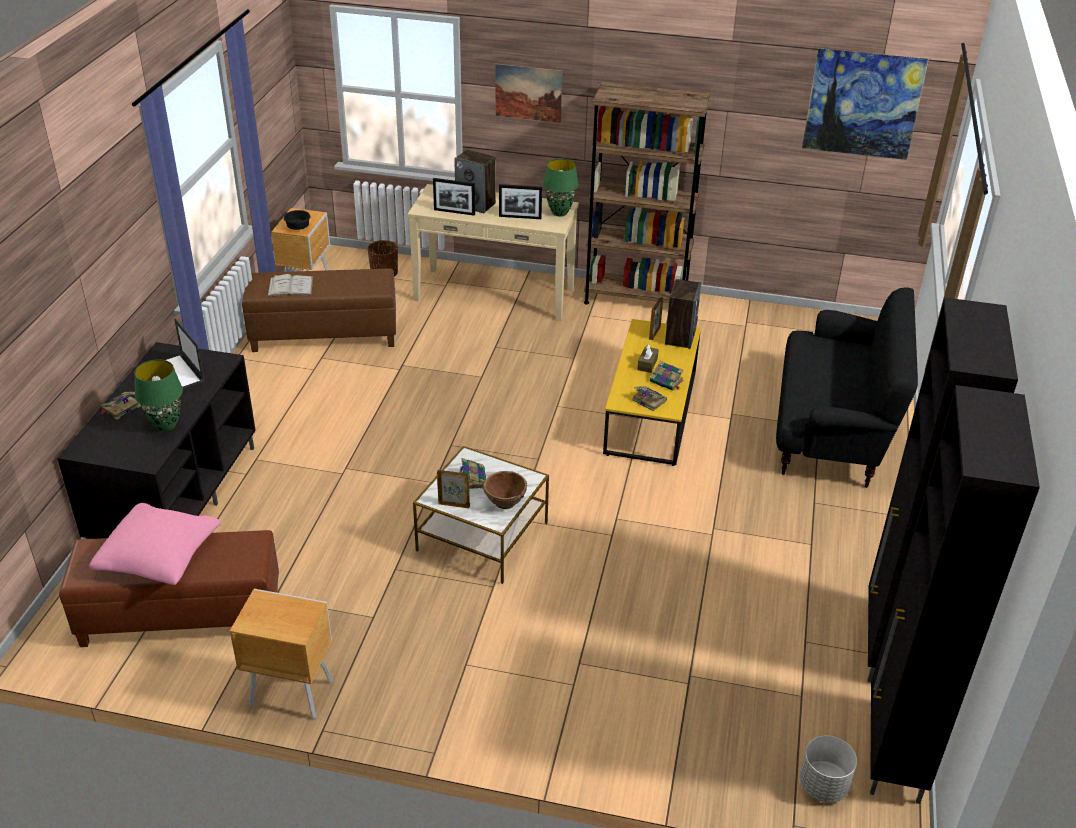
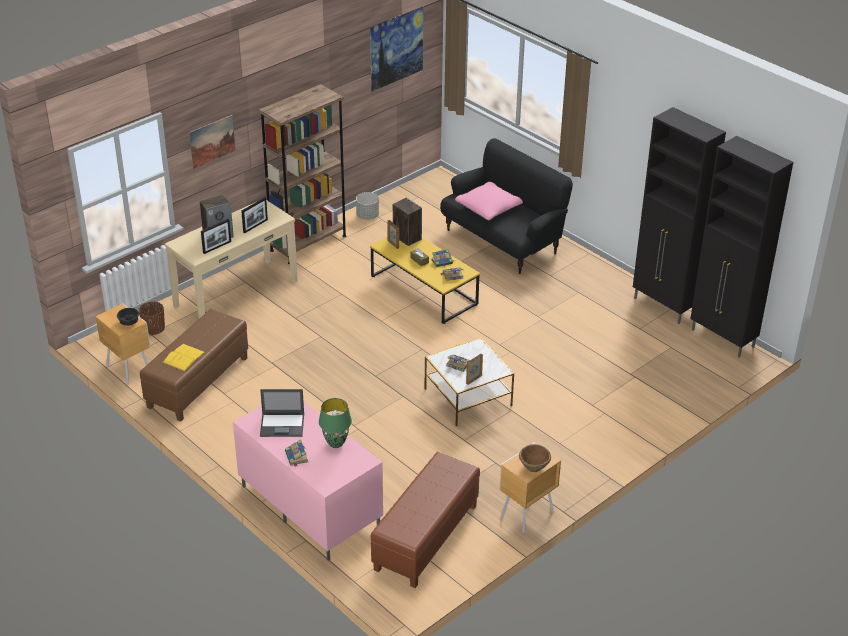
camera: 55 degrees left, 0 degrees up
black tv stand [57,342,256,539] -> pink tv stand [233,402,383,561]
pink pillow [89,503,221,585] -> pink pillow moved to [455,182,523,220]
white book [267,274,314,297] -> yellow book [163,344,206,372]
brown bowl [483,471,527,509] -> brown bowl moved to [519,444,551,472]
green table lamp [543,158,579,217] -> none
grey planter [800,736,857,803] -> grey planter moved to [356,192,379,220]

